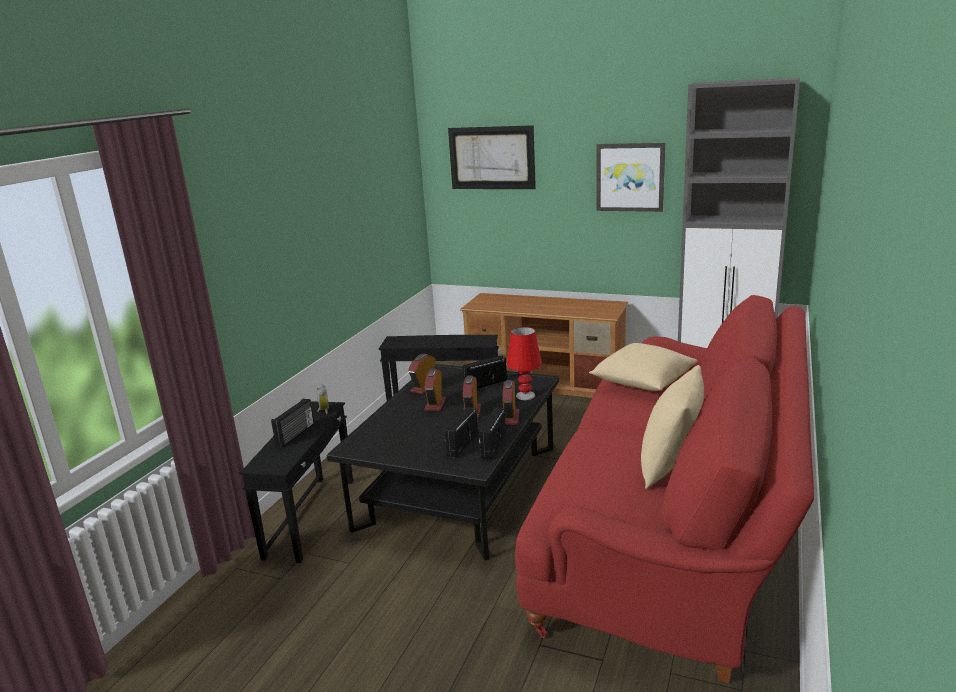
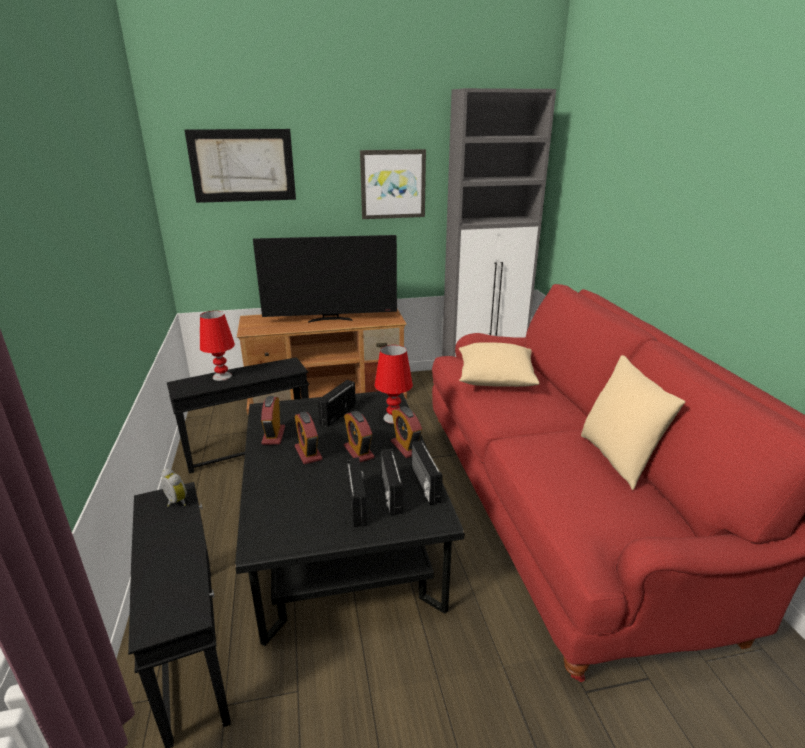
camera: 35 degrees left, 5 degrees up
radio [271,398,314,447] -> radio moved to [347,457,367,527]
none -> red table lamp [200,311,235,381]
none -> television [253,235,397,323]

